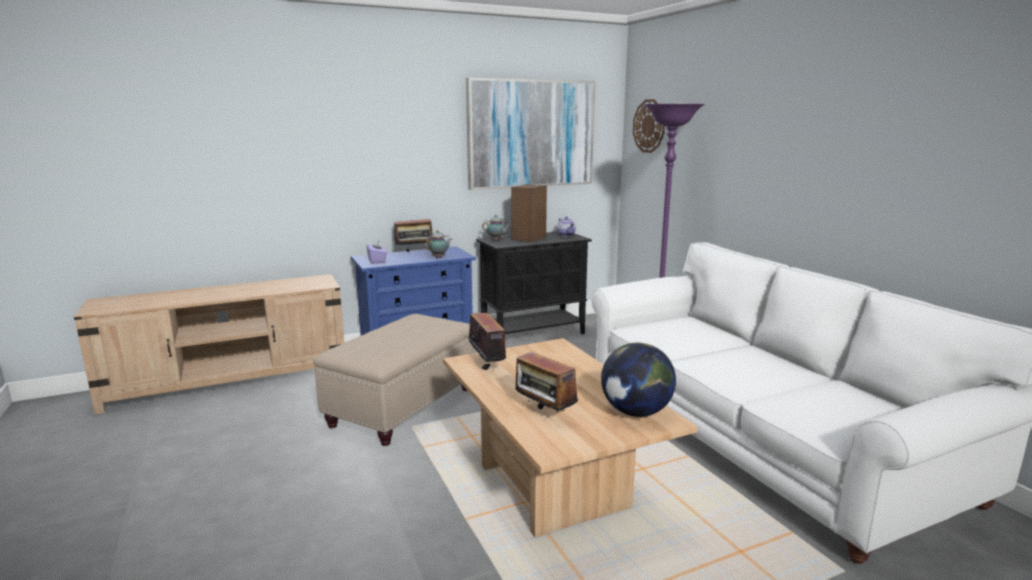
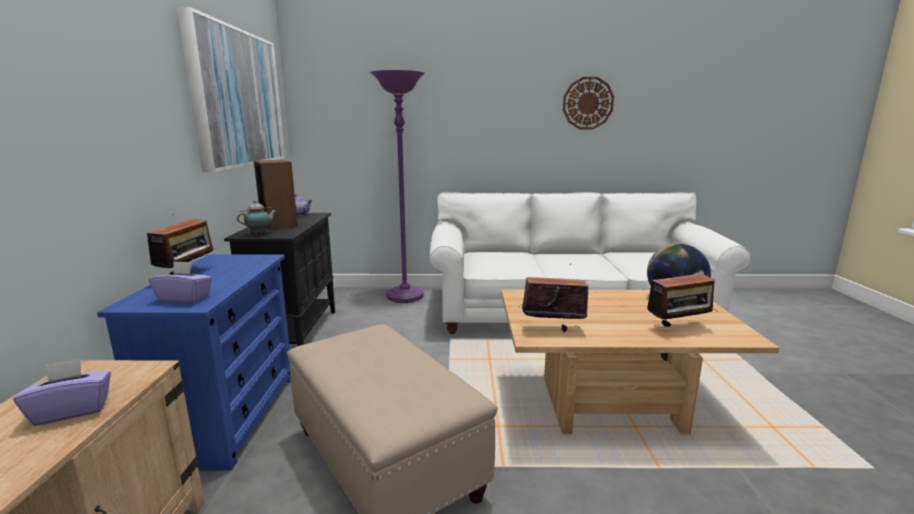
camera: 65 degrees left, 0 degrees up
teapot [425,230,452,258] -> none
wall clock [633,99,665,153] -> wall clock moved to [563,77,614,130]
none -> purple tissue box [13,358,111,426]

